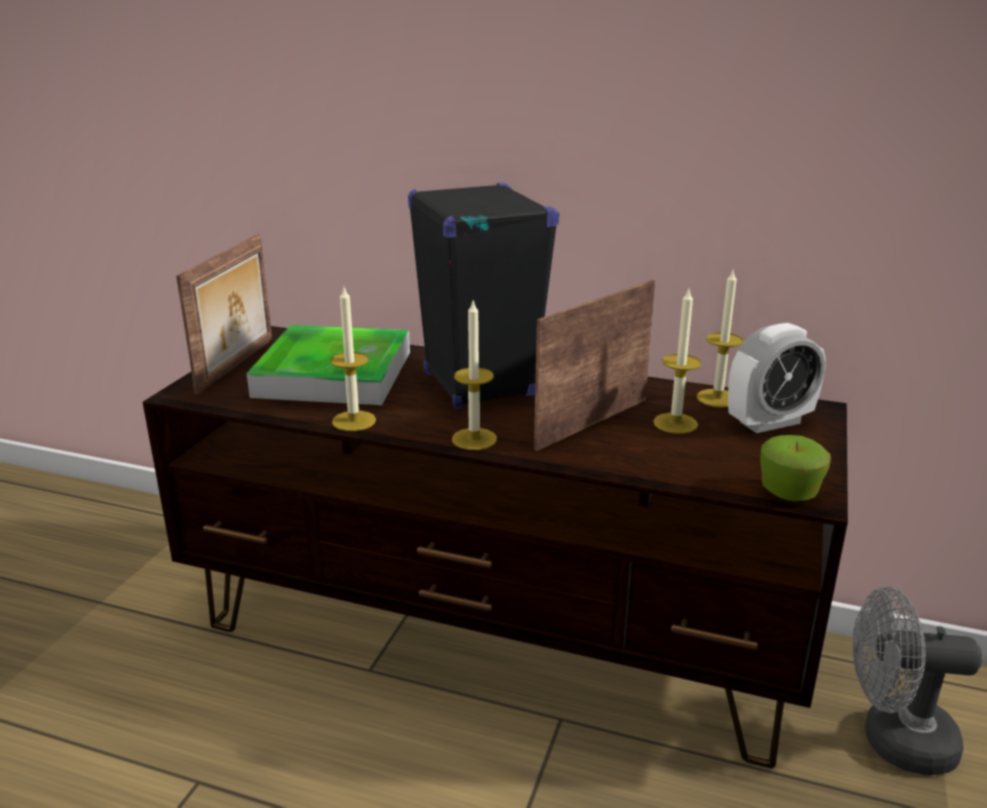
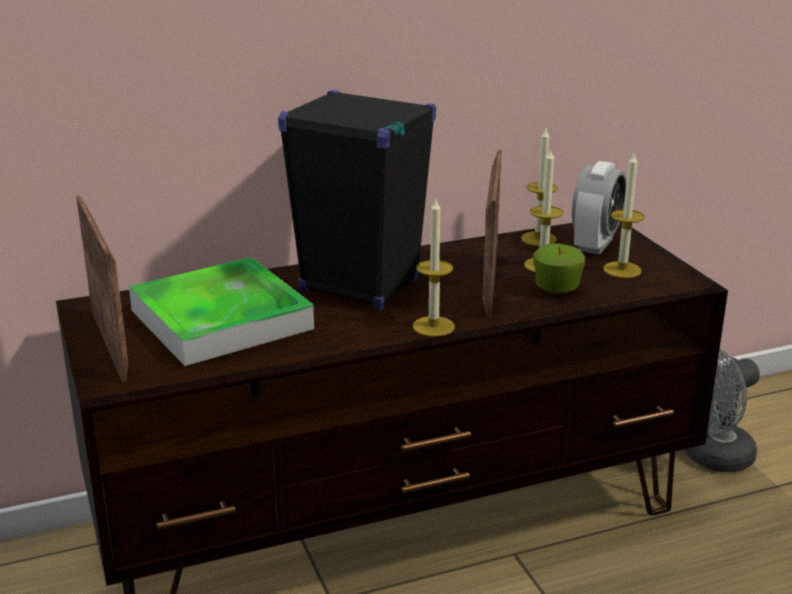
camera: 40 degrees left, 0 degrees up
candle [330,285,376,431] -> candle moved to [603,153,645,278]
apple [760,435,831,501] -> apple moved to [533,243,585,293]

